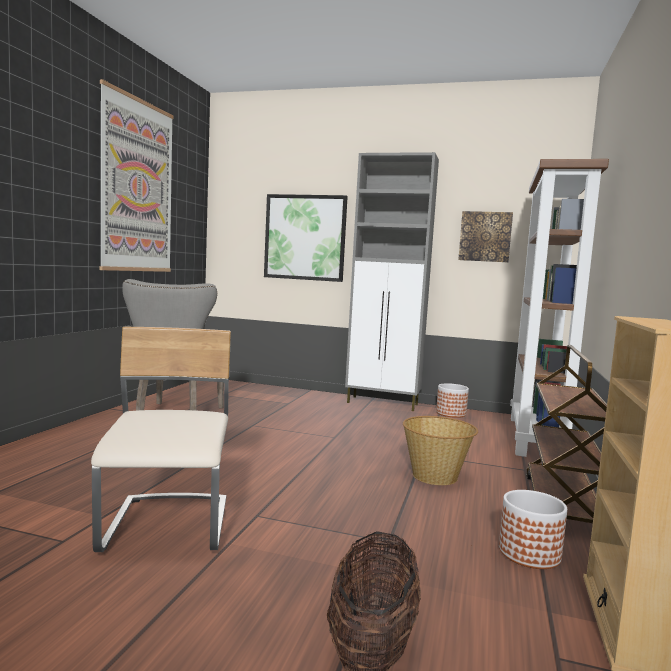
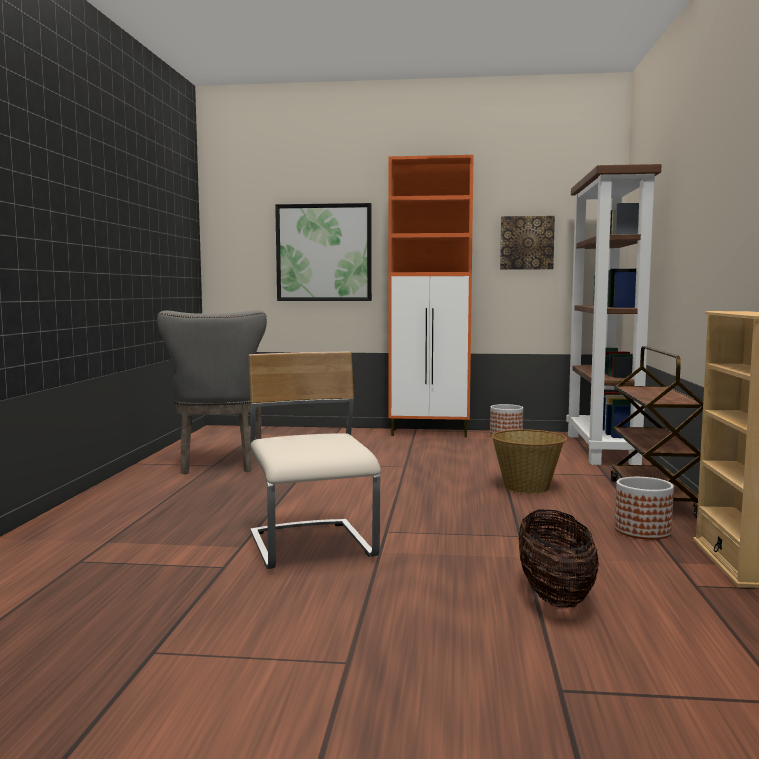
camera: 10 degrees left, 0 degrees up
picture [100,79,173,272] -> none
grey cabinet [345,152,439,411] -> orange cabinet [389,155,474,438]

